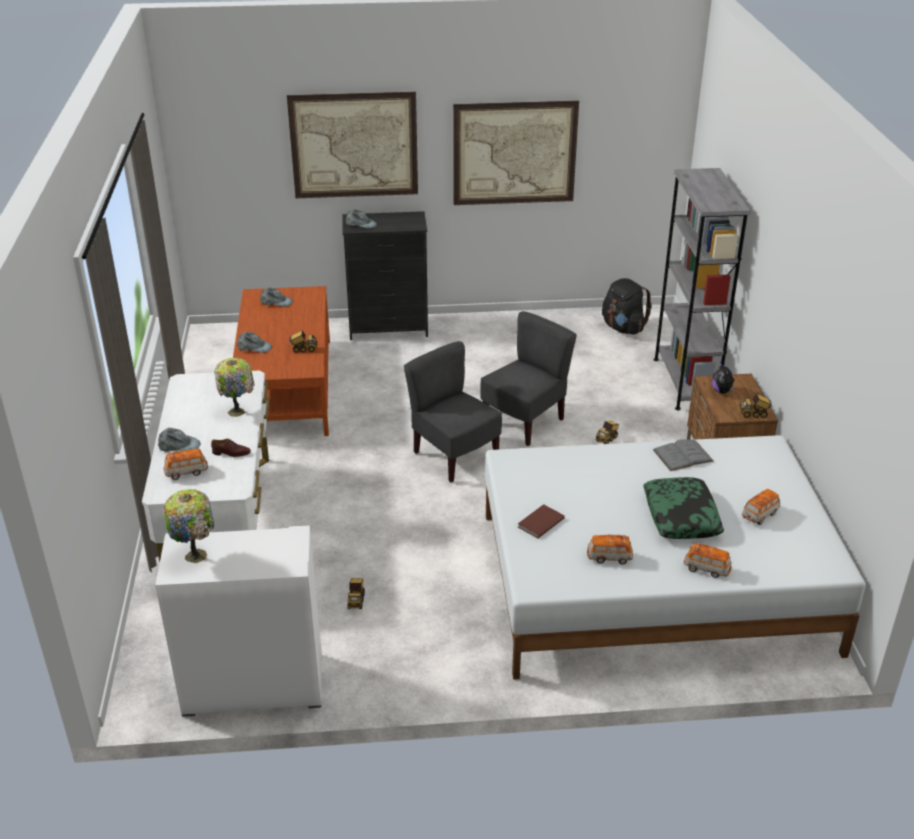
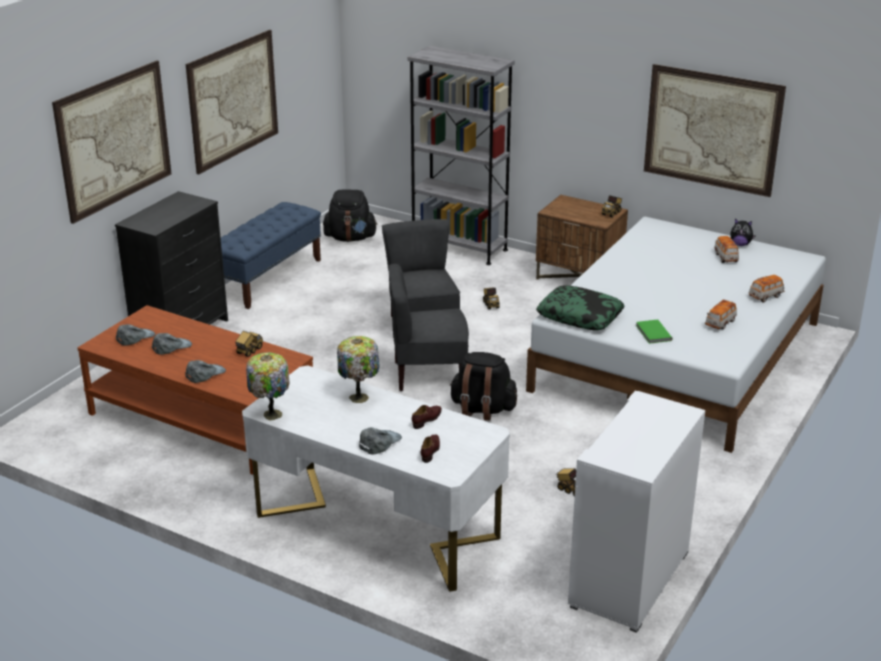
camera: 55 degrees left, 5 degrees down
toy car [164,449,208,480] -> brown shoe [421,435,440,463]
table lamp [164,489,214,563] -> table lamp moved to [246,352,289,420]
grey cap [346,209,377,229] -> grey cap moved to [152,333,192,355]
brown book [518,504,565,538] -> green book [636,319,672,344]
pillow [643,477,724,539] -> pillow moved to [536,285,624,331]
grey book [653,439,714,471] -> none
plush toy [712,362,735,393] -> plush toy moved to [730,219,756,246]
none -> blue bench [221,202,321,309]
none -> black backpack [449,352,517,421]
none -> picture [644,64,786,197]

